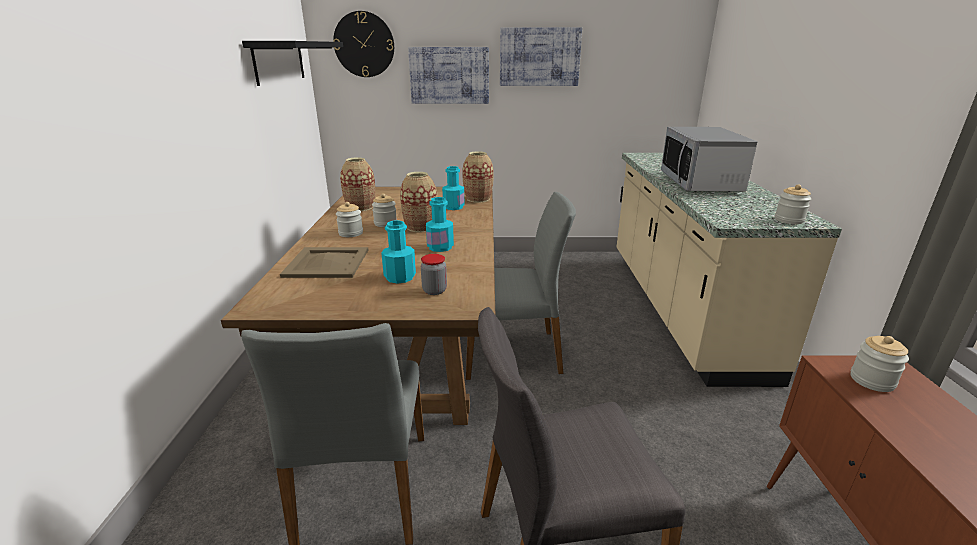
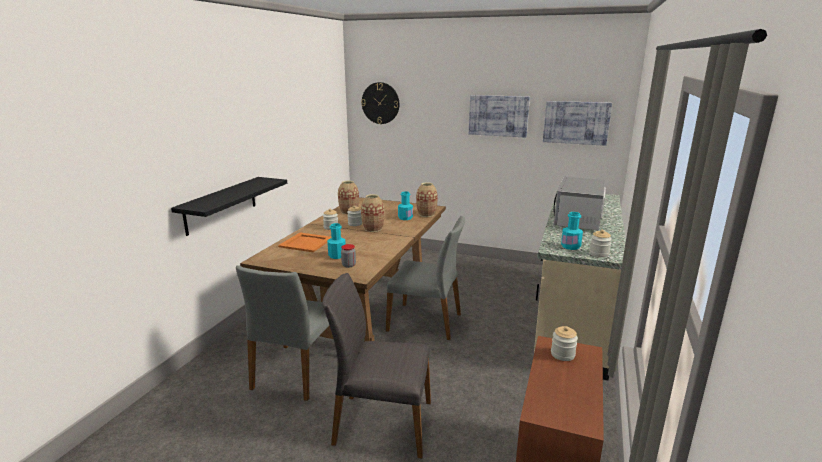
camera: 20 degrees right, 5 degrees down
black shelf [242,41,343,86] -> black shelf moved to [171,177,287,236]
beige tray [280,247,368,278] -> orange tray [278,233,331,252]
picture [408,47,489,104] -> picture moved to [543,101,612,146]
turquoise bottle [426,197,454,252] -> turquoise bottle moved to [561,212,583,250]

